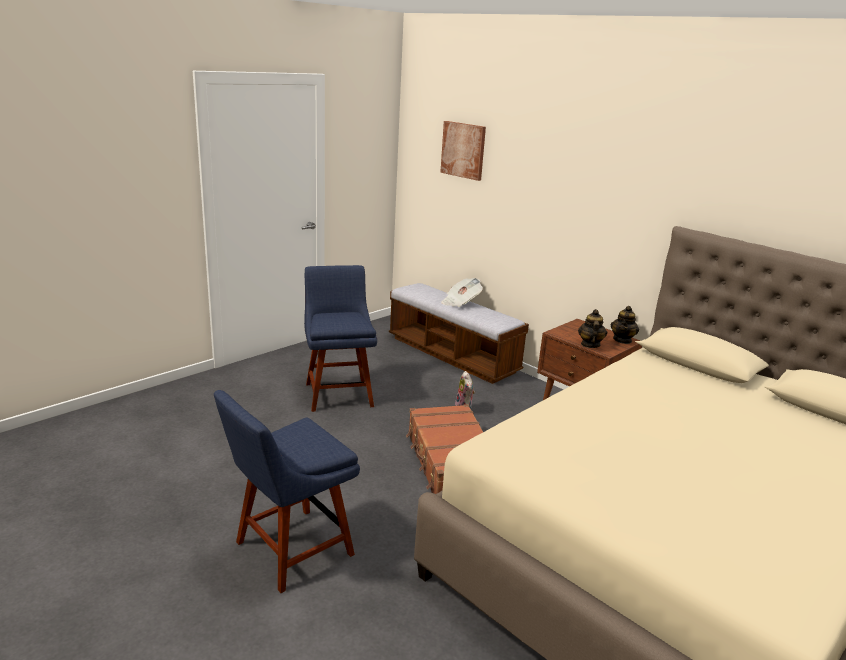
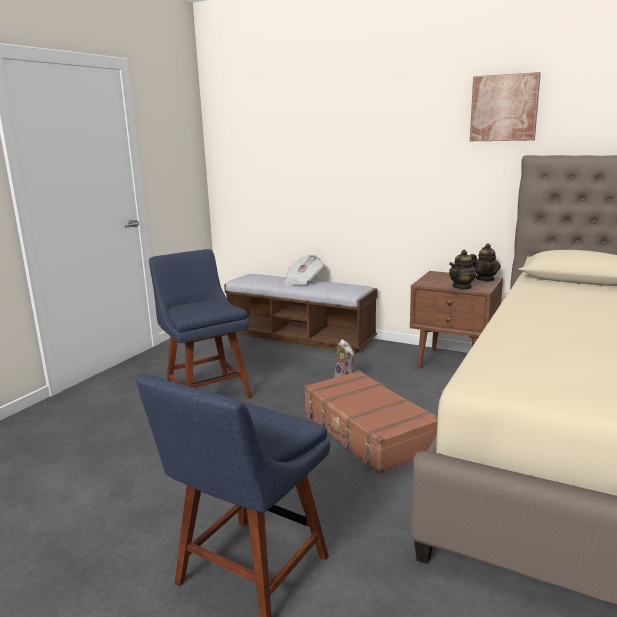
camera: 15 degrees left, 5 degrees down
picture [440,121,486,181] -> picture moved to [470,72,541,141]
teapot [578,309,607,348] -> teapot turned 120 degrees counterclockwise [449,250,477,290]

